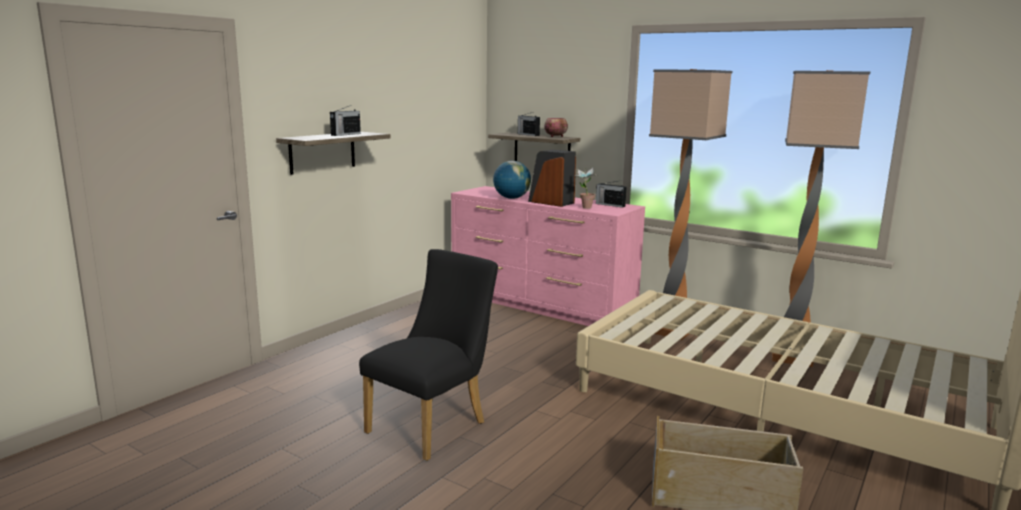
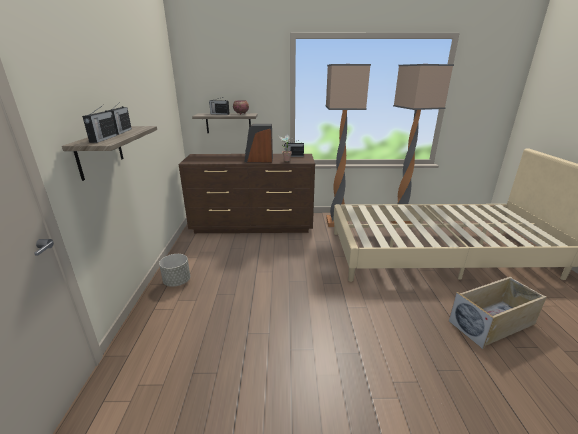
camera: 35 degrees left, 10 degrees up
black chair [359,249,498,461] -> none
pink dresser [451,186,645,326] -> brown dresser [179,154,315,233]
globe [493,161,531,199] -> none
none -> radio [82,105,117,143]
none -> grey planter [159,254,190,287]

